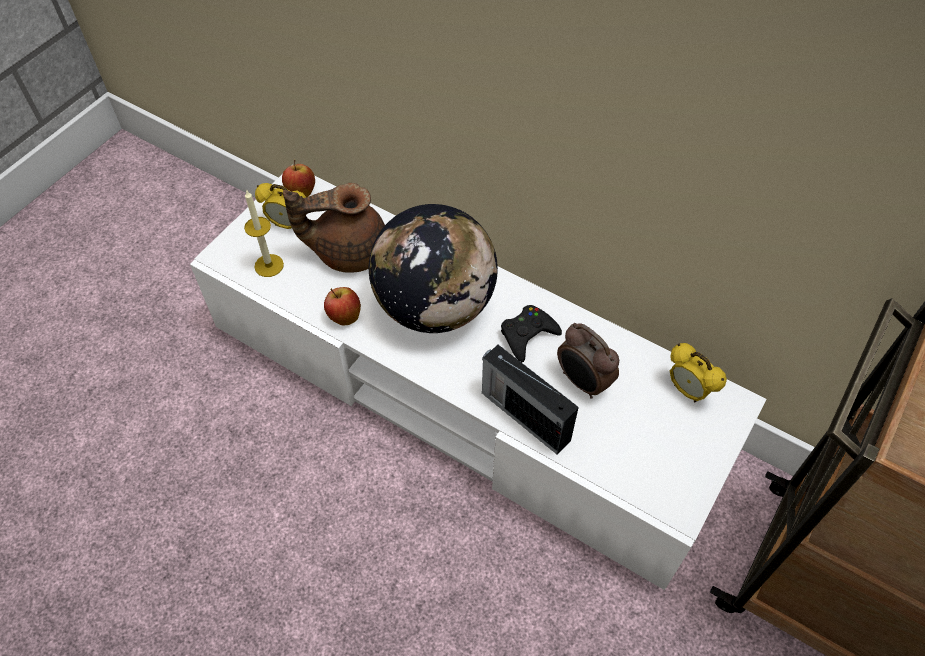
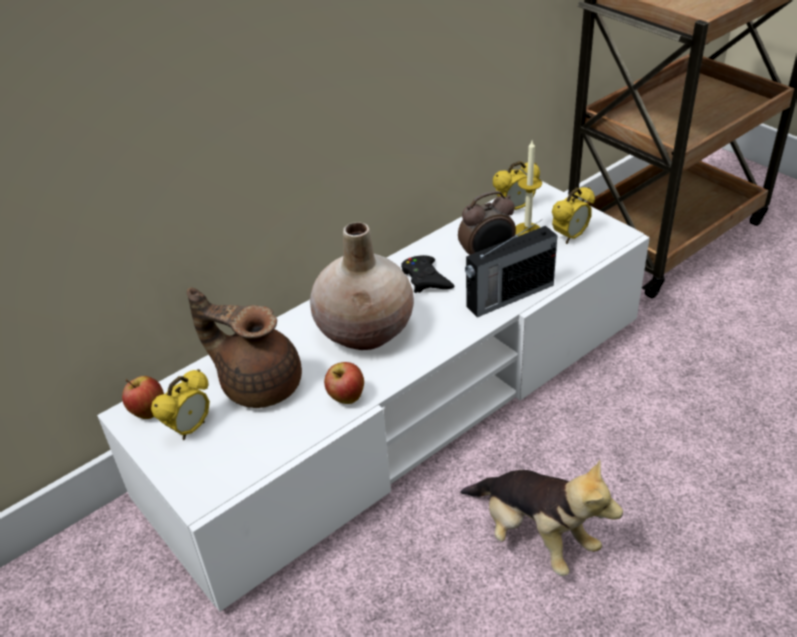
camera: 70 degrees left, 15 degrees down
candle [244,191,284,277] -> candle moved to [516,141,542,236]
brown teapot [283,183,385,273] -> brown teapot turned 105 degrees clockwise [187,288,302,408]
globe [369,204,498,333] -> beige vase [310,222,414,350]
none -> plush toy [460,460,623,576]
none -> alarm clock [552,187,595,244]

